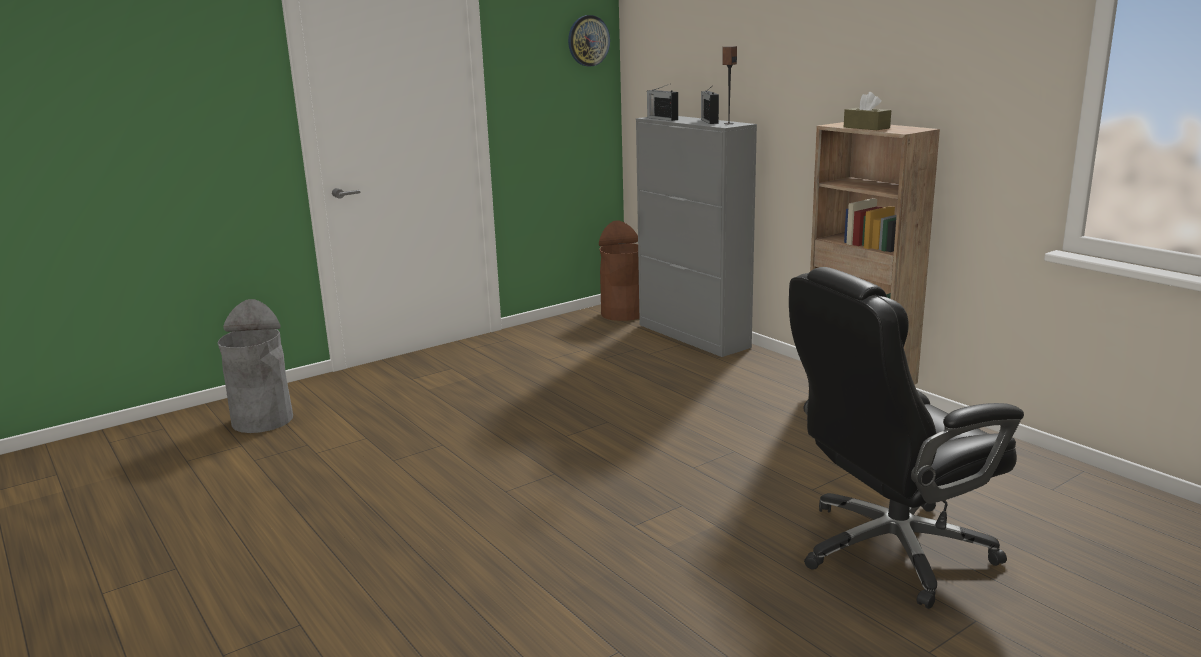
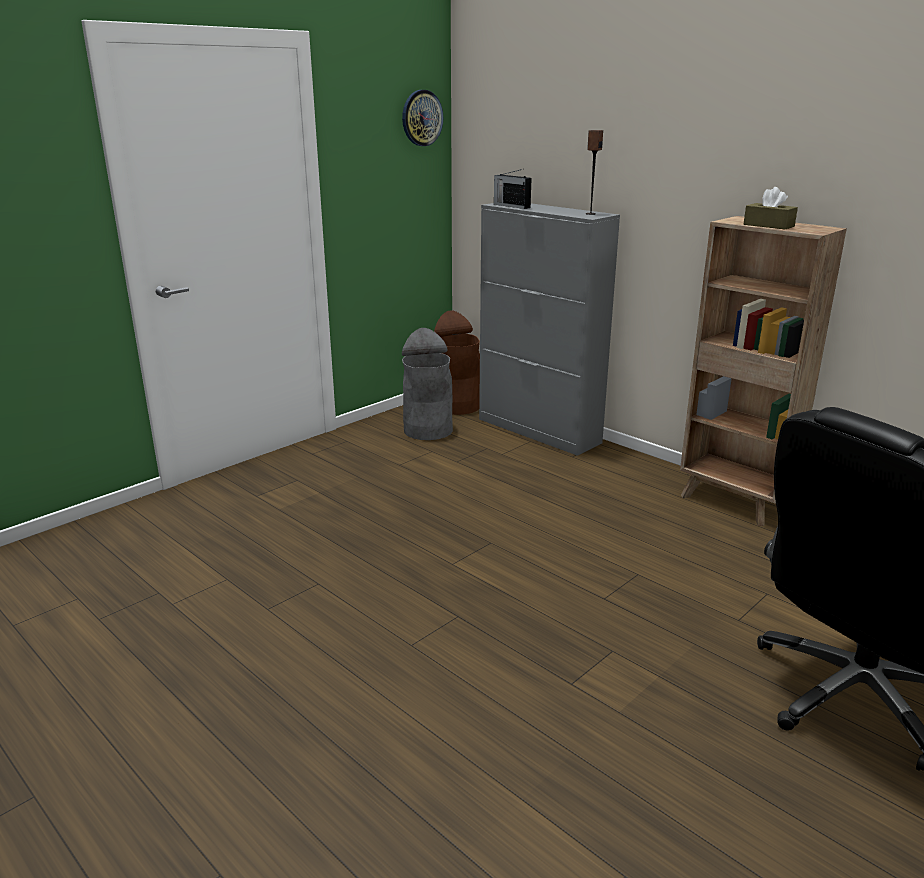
camera: 10 degrees left, 5 degrees up
grey trash can [218,299,293,433] -> grey trash can moved to [402,328,453,440]
radio [701,86,719,124] -> none

